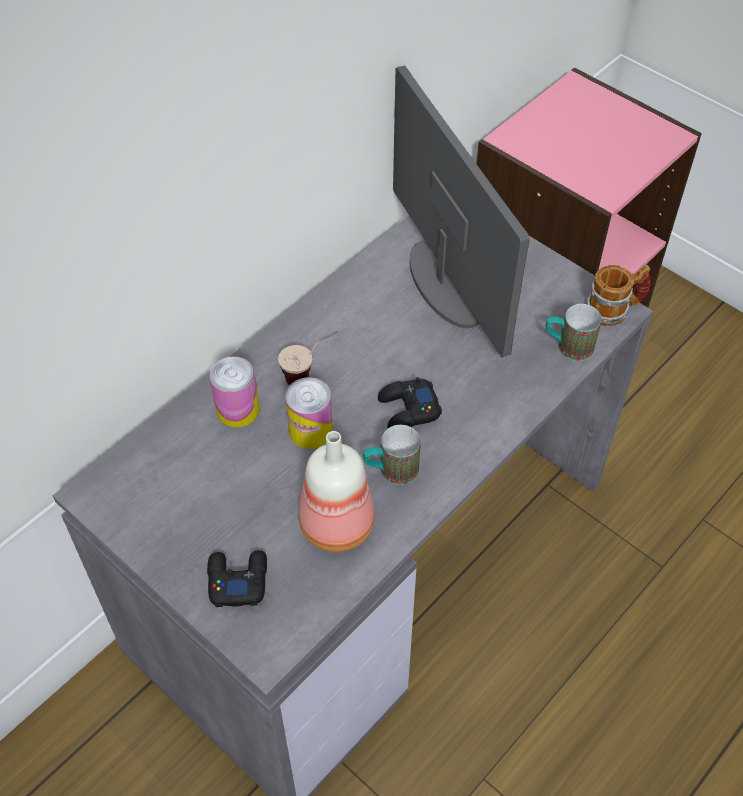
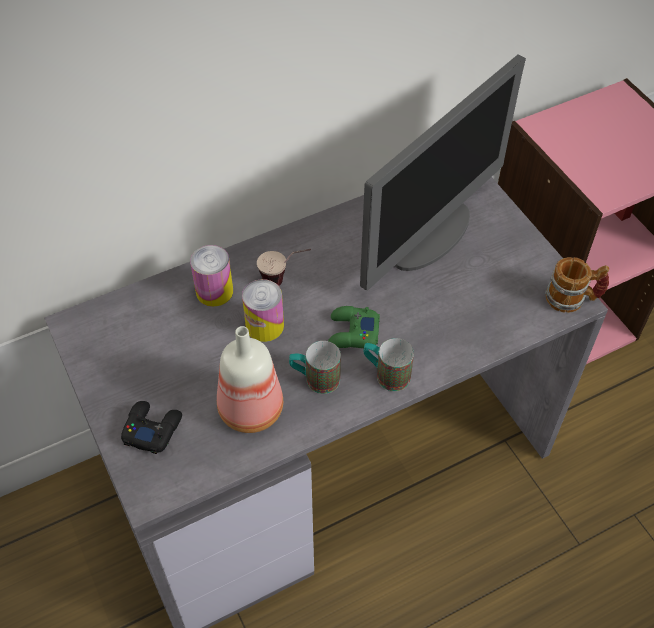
camera: 20 degrees right, 0 degrees up
black game controller [378,377,442,428] -> green game controller [328,306,380,348]
monitor [393,65,530,358] -> monitor turned 45 degrees clockwise [360,54,526,291]
mug [546,304,602,361] -> mug moved to [363,338,414,391]

